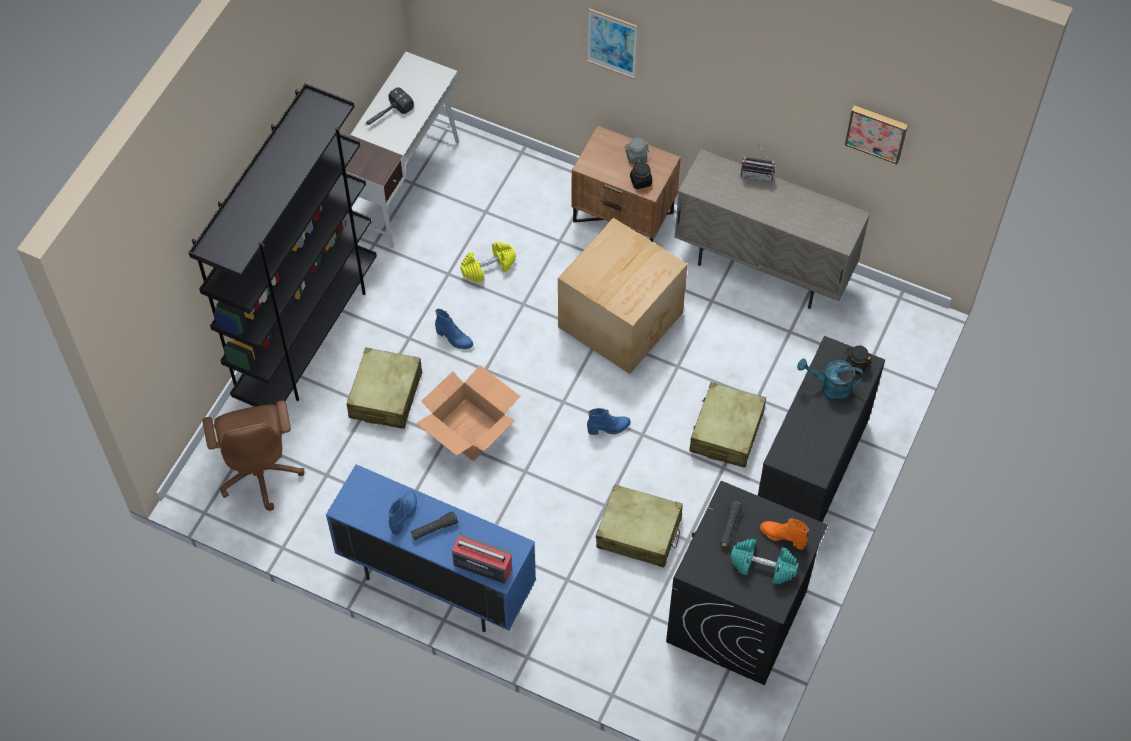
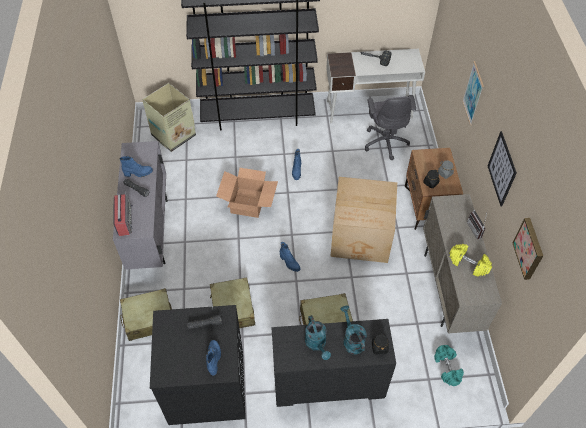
camera: 60 degrees right, 5 degrees down
brown office chair [203,400,304,511] -> cardboard box [142,83,196,152]
blue cabinet [326,464,536,632] -> grey cabinet [113,141,168,270]
beige suitcase [346,348,422,429] -> beige suitcase moved to [120,288,172,341]
yellow dumbbell [461,242,516,282] -> yellow dumbbell moved to [449,244,492,277]
turquoise dumbbell [730,539,799,584] -> turquoise dumbbell moved to [434,345,464,386]
orange boot [760,518,809,550] -> blue boot [206,340,221,376]
none -> turquoise watering can [305,315,331,360]
none -> grey office chair [365,95,416,160]
none -> picture [488,131,517,207]

